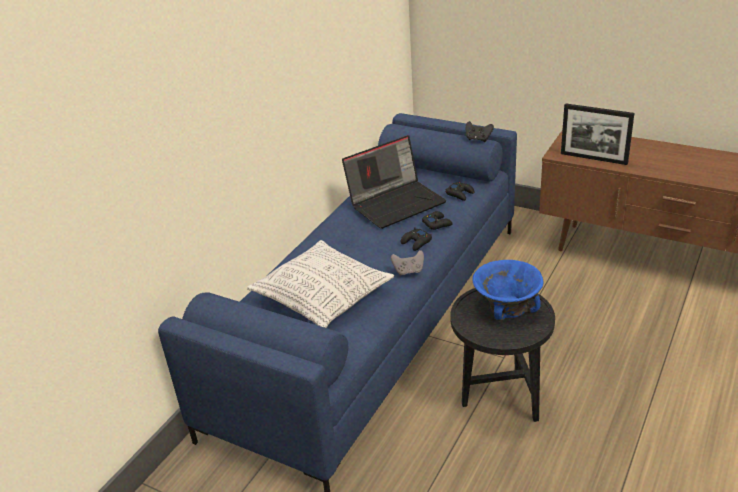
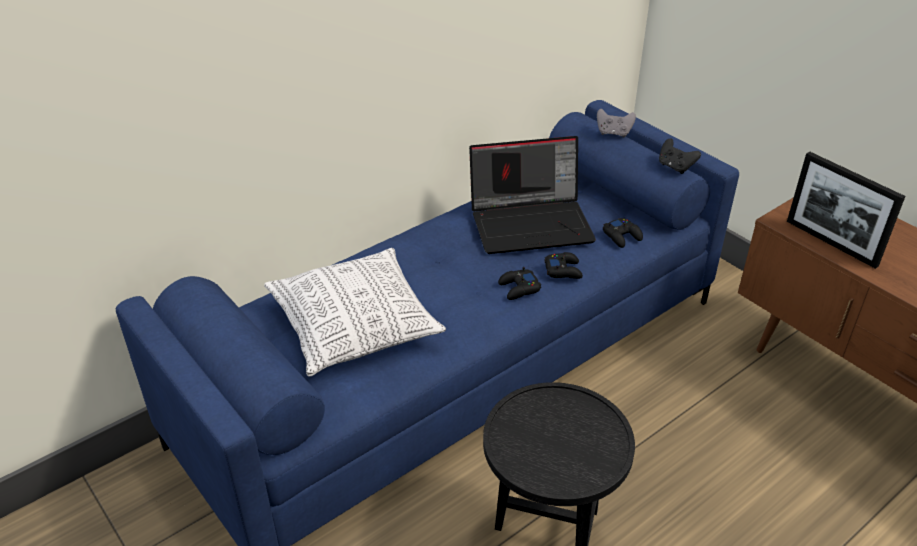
camera: 20 degrees right, 5 degrees up
grey game controller [391,250,424,275] -> grey game controller moved to [597,109,636,138]
blue bowl [472,260,543,321] -> none

